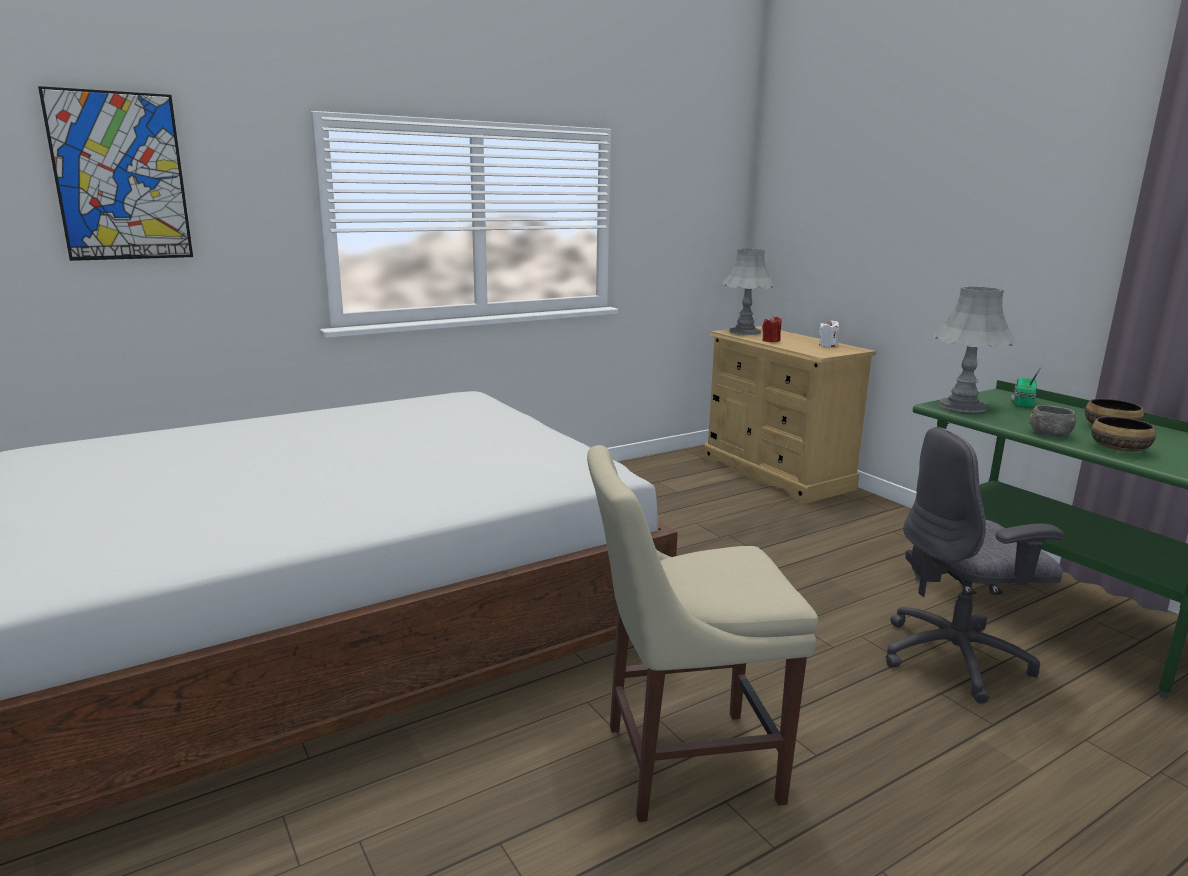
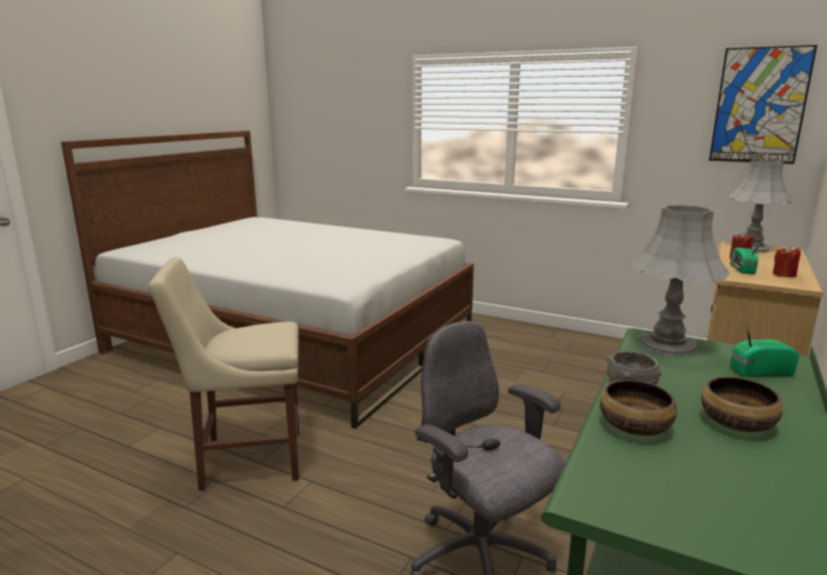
camera: 60 degrees right, 0 degrees up
picture [38,86,193,261] -> picture moved to [709,45,817,164]
beige chair [587,445,818,822] -> beige chair turned 60 degrees counterclockwise [148,257,299,491]
white candle [819,320,839,347] -> red candle [772,246,801,277]
none -> radio [730,239,764,274]

